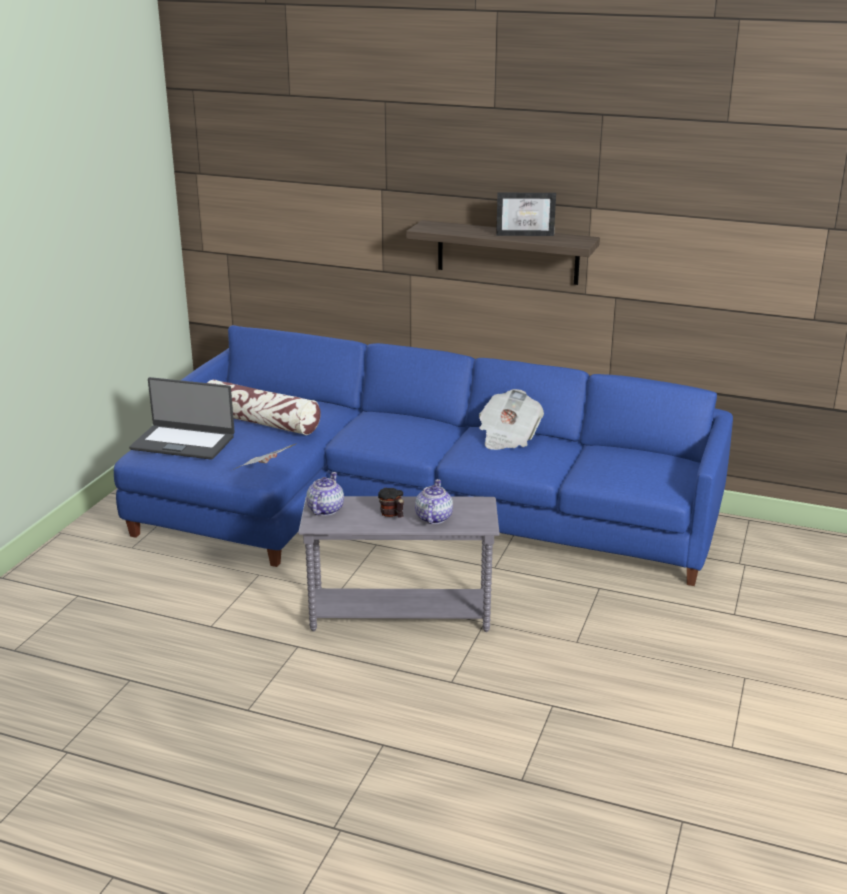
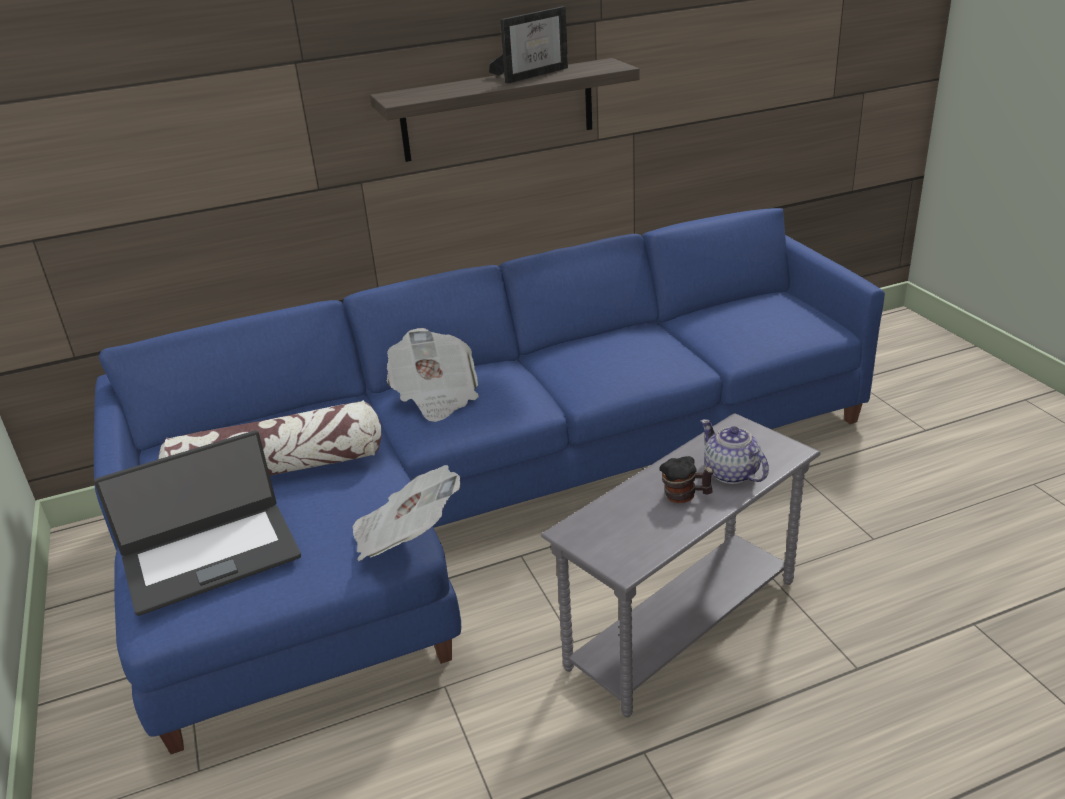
camera: 40 degrees left, 5 degrees up
teapot [306,472,344,516] -> none
newspaper [479,389,544,450] -> newspaper moved to [387,328,479,422]

